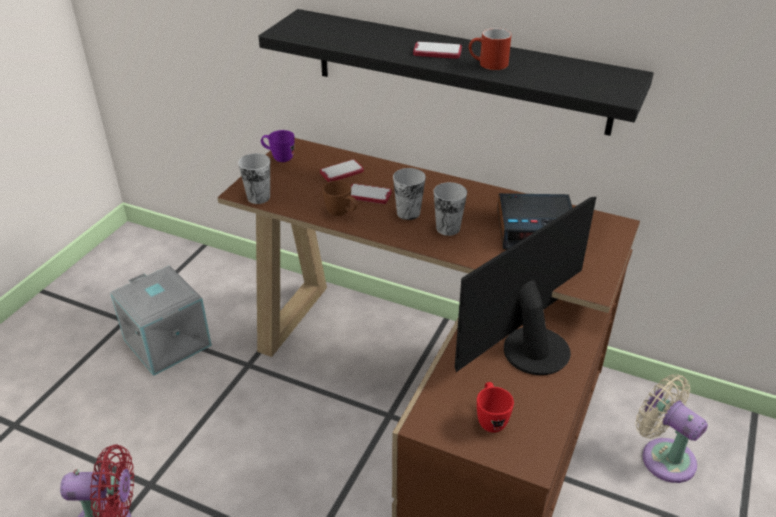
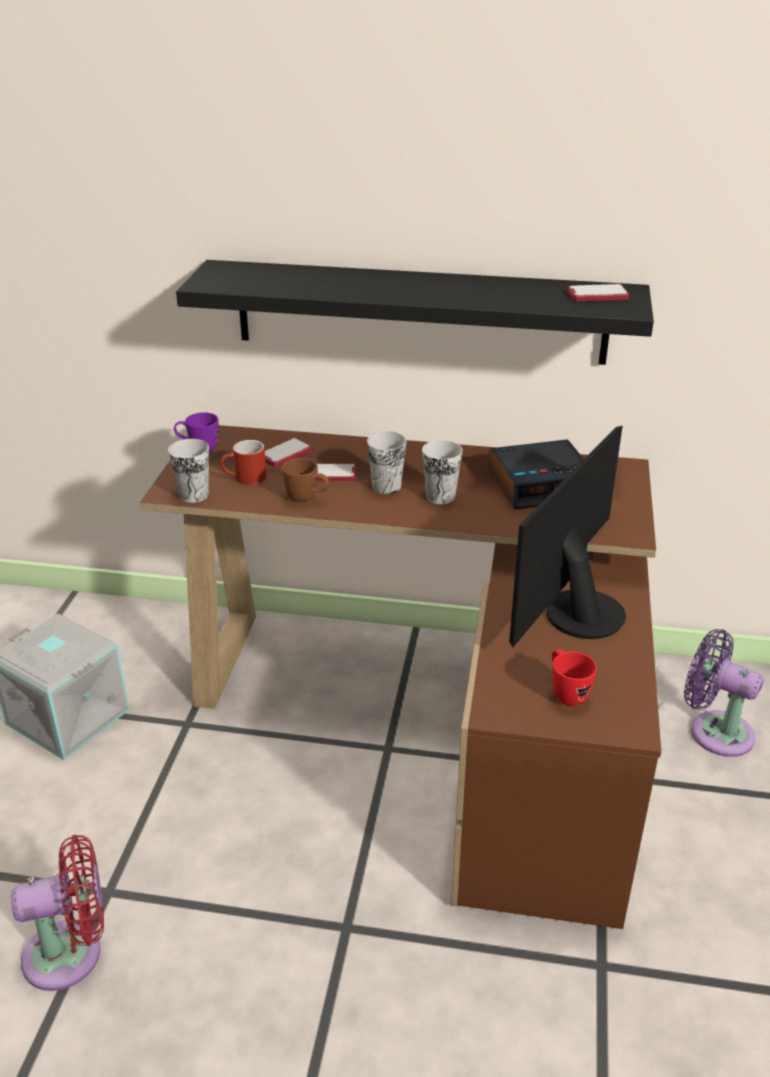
camera: 15 degrees left, 5 degrees down
phone [413,42,462,59] -> phone moved to [567,284,629,302]
red mug [469,28,511,70] -> red mug moved to [220,440,266,485]
beige fan [635,374,708,483] -> purple fan [684,629,764,757]

